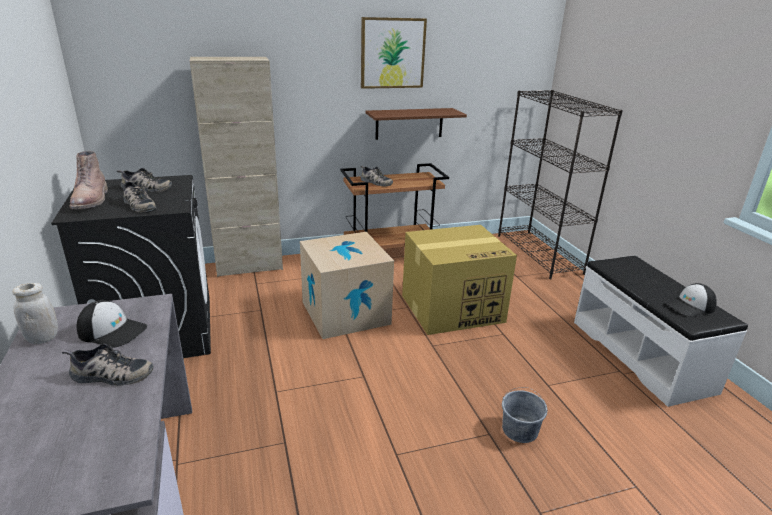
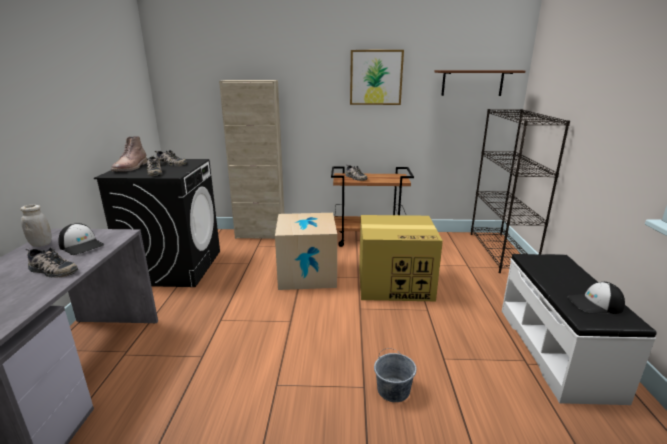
camera: 20 degrees right, 5 degrees down
brown shelf [365,108,467,140] -> brown shelf moved to [434,70,525,96]

